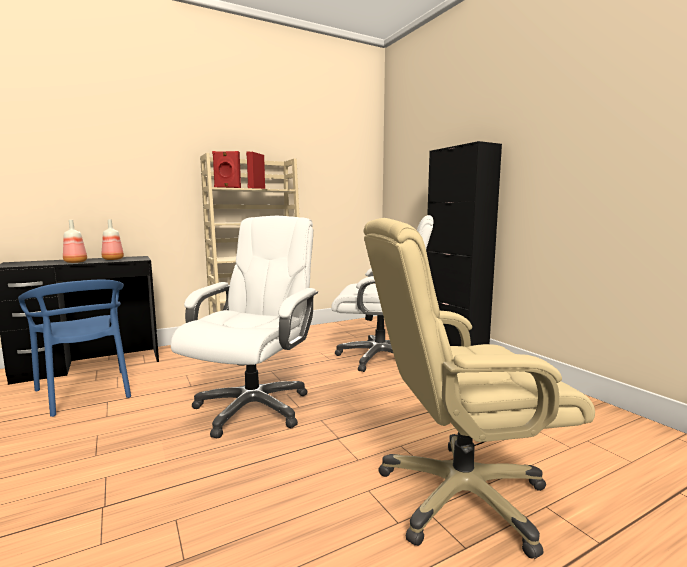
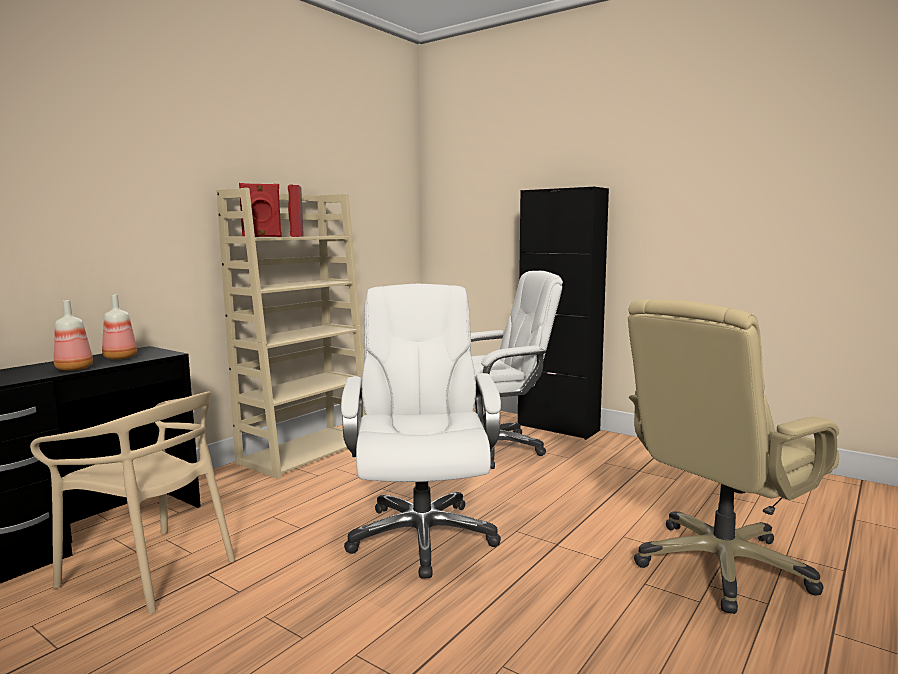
camera: 25 degrees left, 0 degrees up
blue chair [18,280,131,417] -> beige chair [30,391,235,613]

